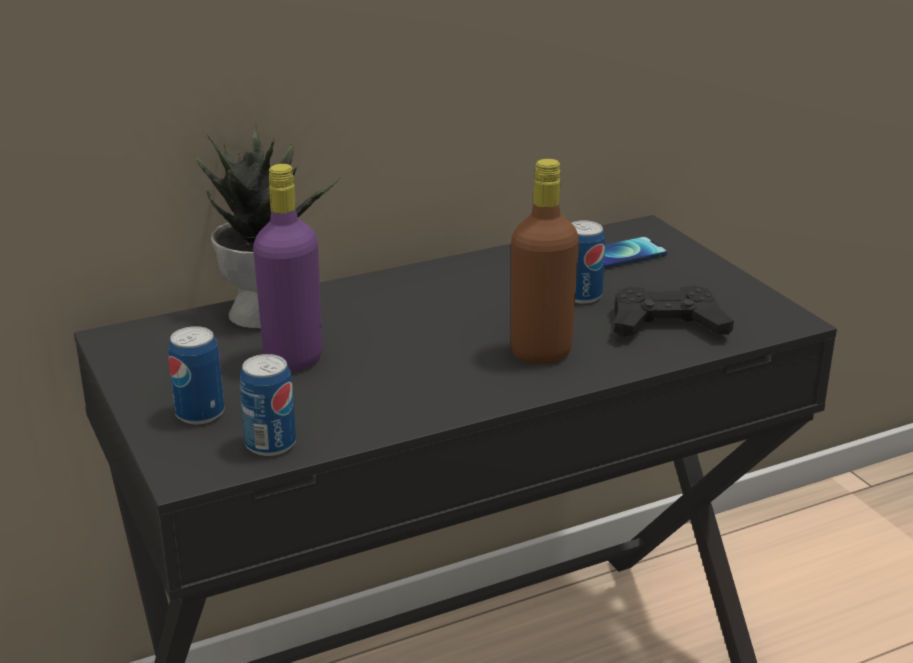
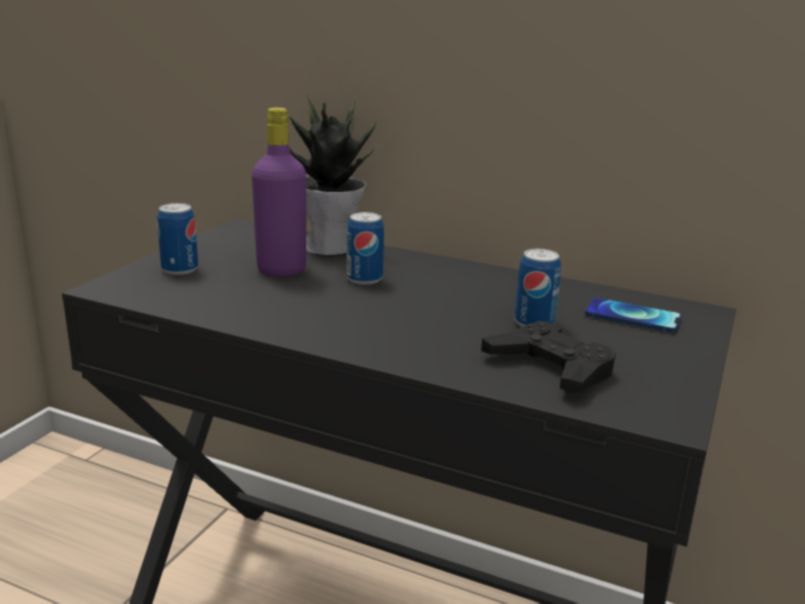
camera: 50 degrees right, 5 degrees down
can [240,354,296,456] -> can moved to [347,212,384,285]
brown bottle [511,159,579,364] -> none

